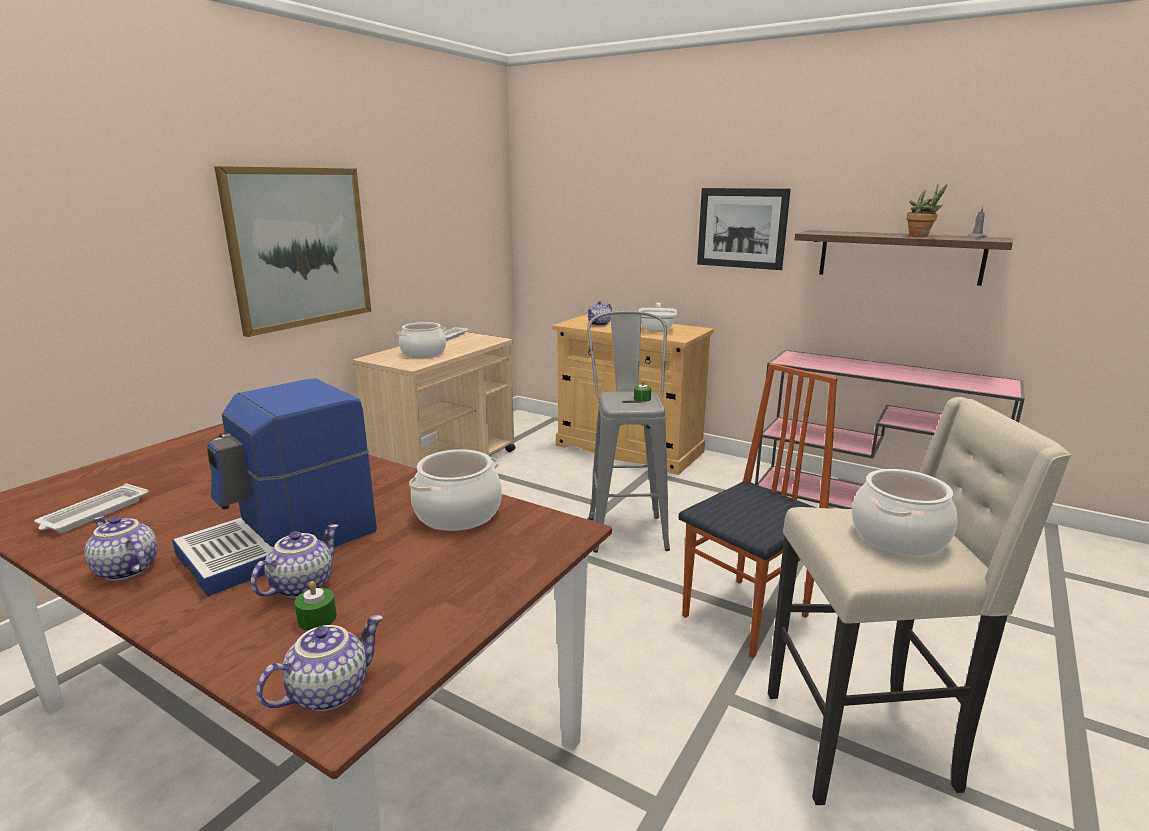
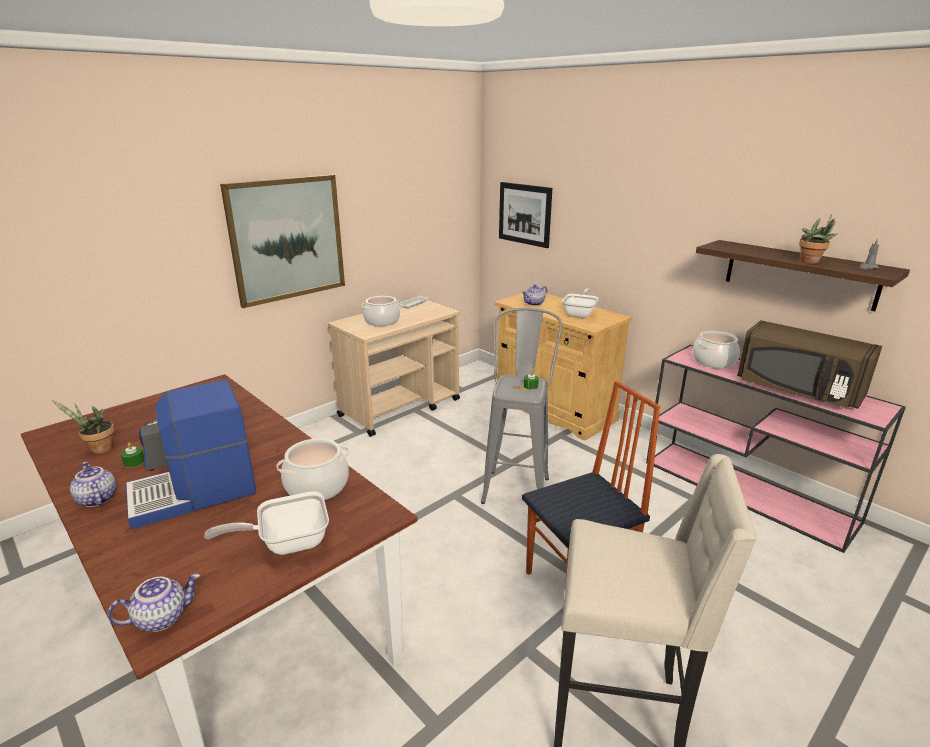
camera: 15 degrees right, 5 degrees up
white tray [34,483,149,532] -> potted plant [52,400,115,454]
teapot [251,524,339,598] -> none
green candle [295,581,337,631] -> green candle moved to [121,442,144,468]
picture [697,188,791,270] -> picture moved to [499,182,552,248]
cooking pot [852,469,957,557] -> cooking pot moved to [693,331,740,369]
none -> frying pan [205,491,329,555]
none -> brown microwave [737,320,882,409]

